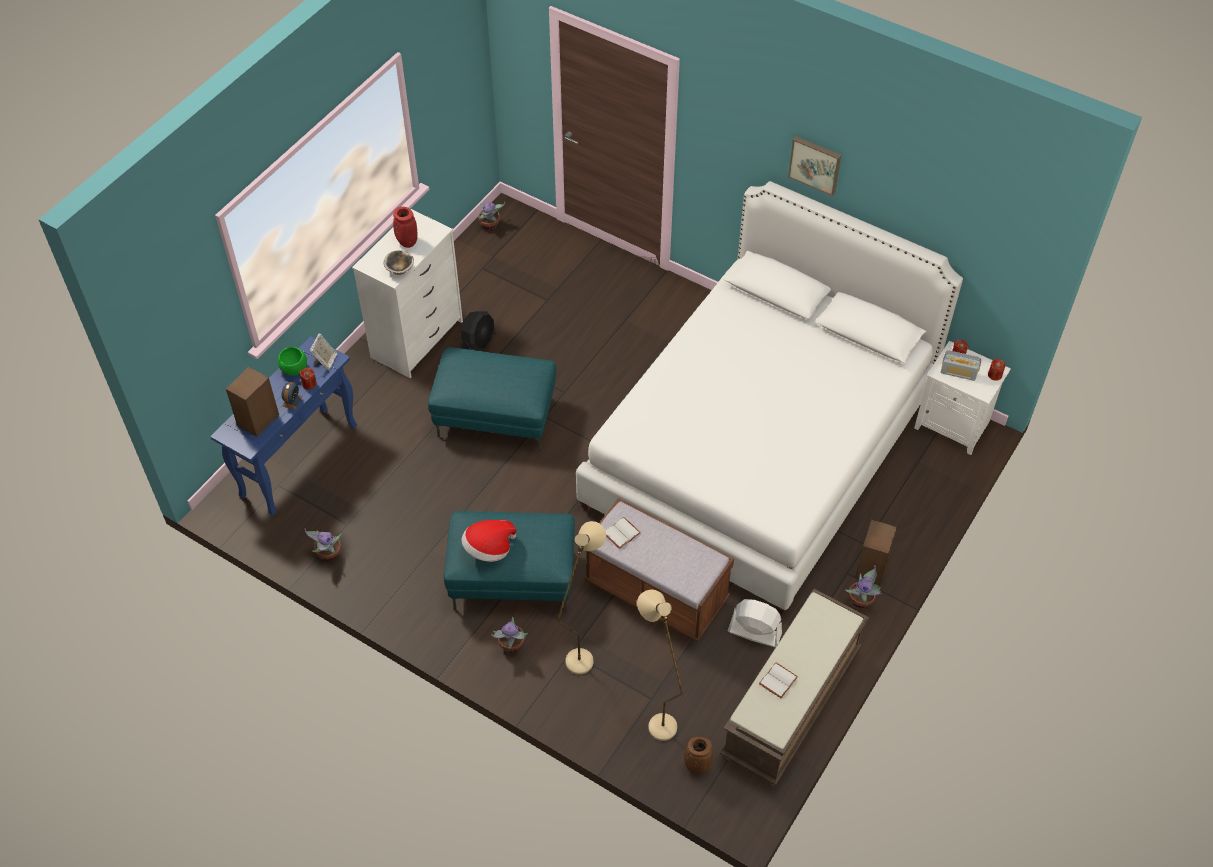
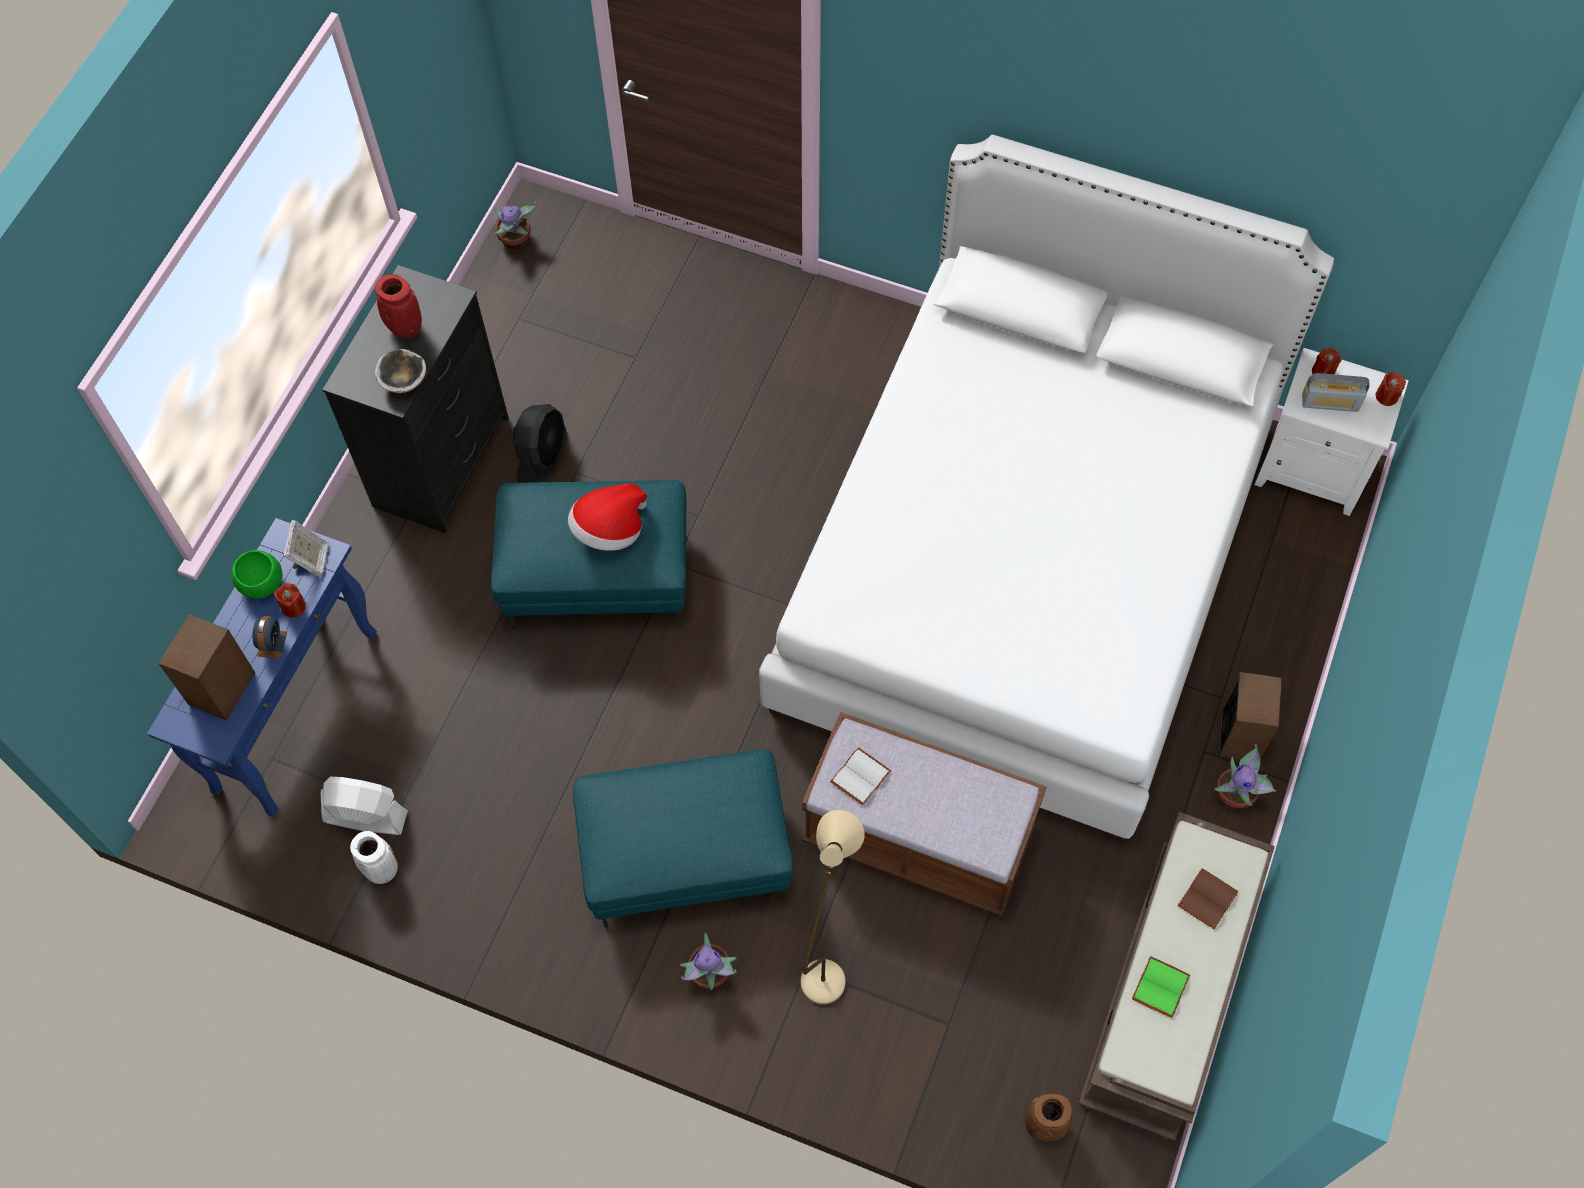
camera: 10 degrees left, 10 degrees up
potted plant [304,528,341,561] -> white vase [350,831,398,884]
white dresser [352,209,463,378] -> black dresser [322,265,509,533]
hat [462,520,517,562] -> hat moved to [568,483,647,551]
beige floor lamp [637,590,683,741] -> none
white fan [728,599,782,647] -> white fan moved to [321,777,408,835]
white book [759,663,798,698] -> green book [1132,956,1190,1018]
picture [788,136,841,196] -> none
none -> brown book [1178,868,1239,929]

